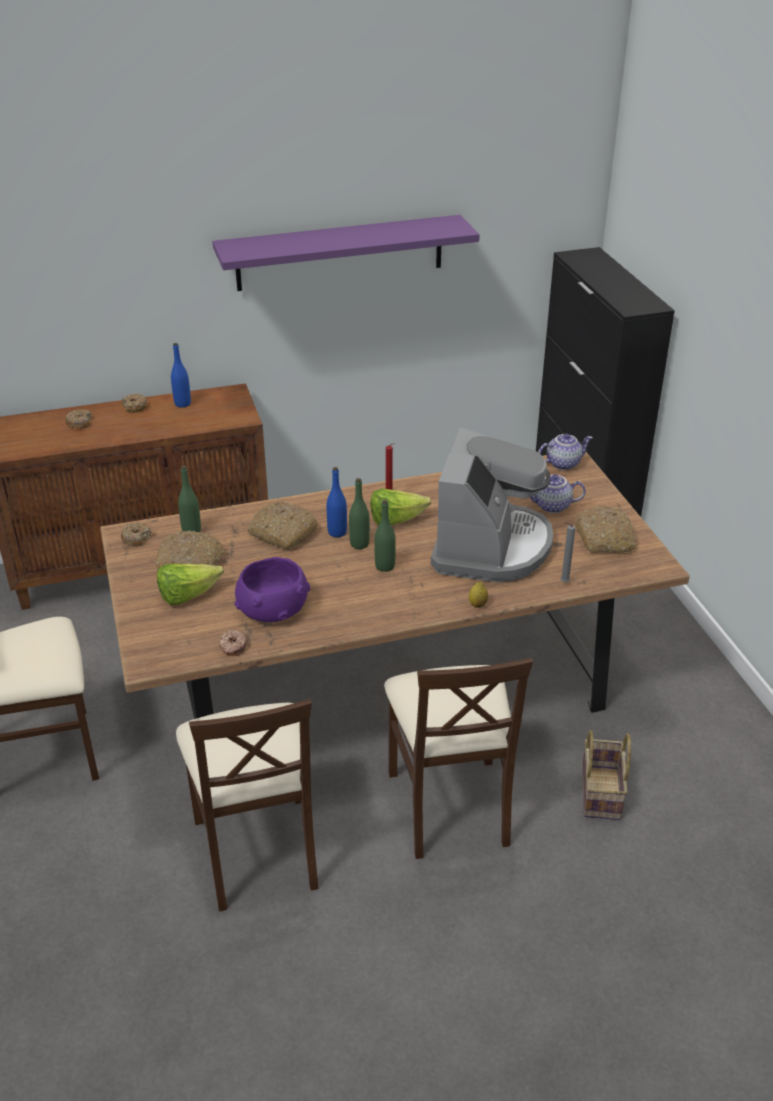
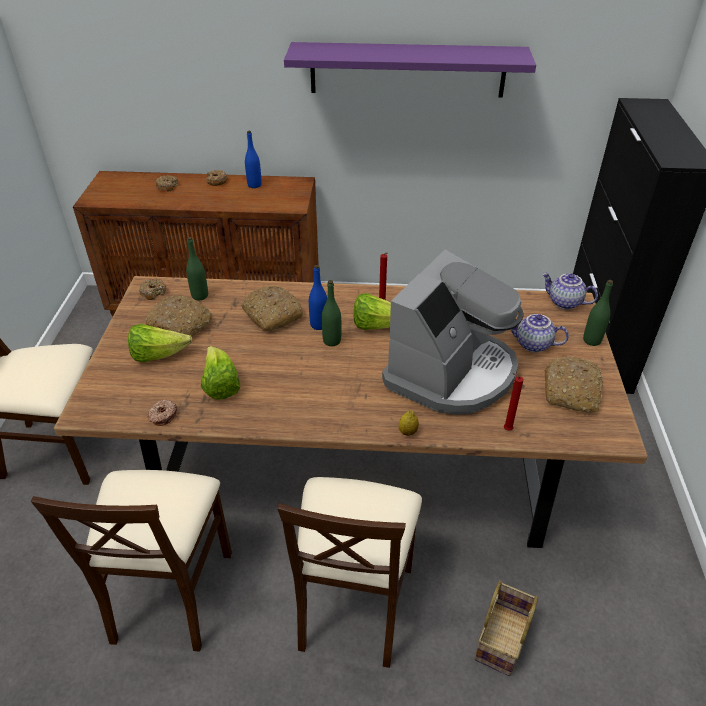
camera: 20 degrees right, 5 degrees up
purple bowl [235,557,310,622] -> lettuce [201,346,240,400]
green bottle [374,499,396,572] -> green bottle moved to [583,280,613,346]
teapot [538,433,593,470] -> teapot turned 150 degrees counterclockwise [542,273,598,310]
grey candle [561,522,575,582] -> red candle [504,373,524,431]

